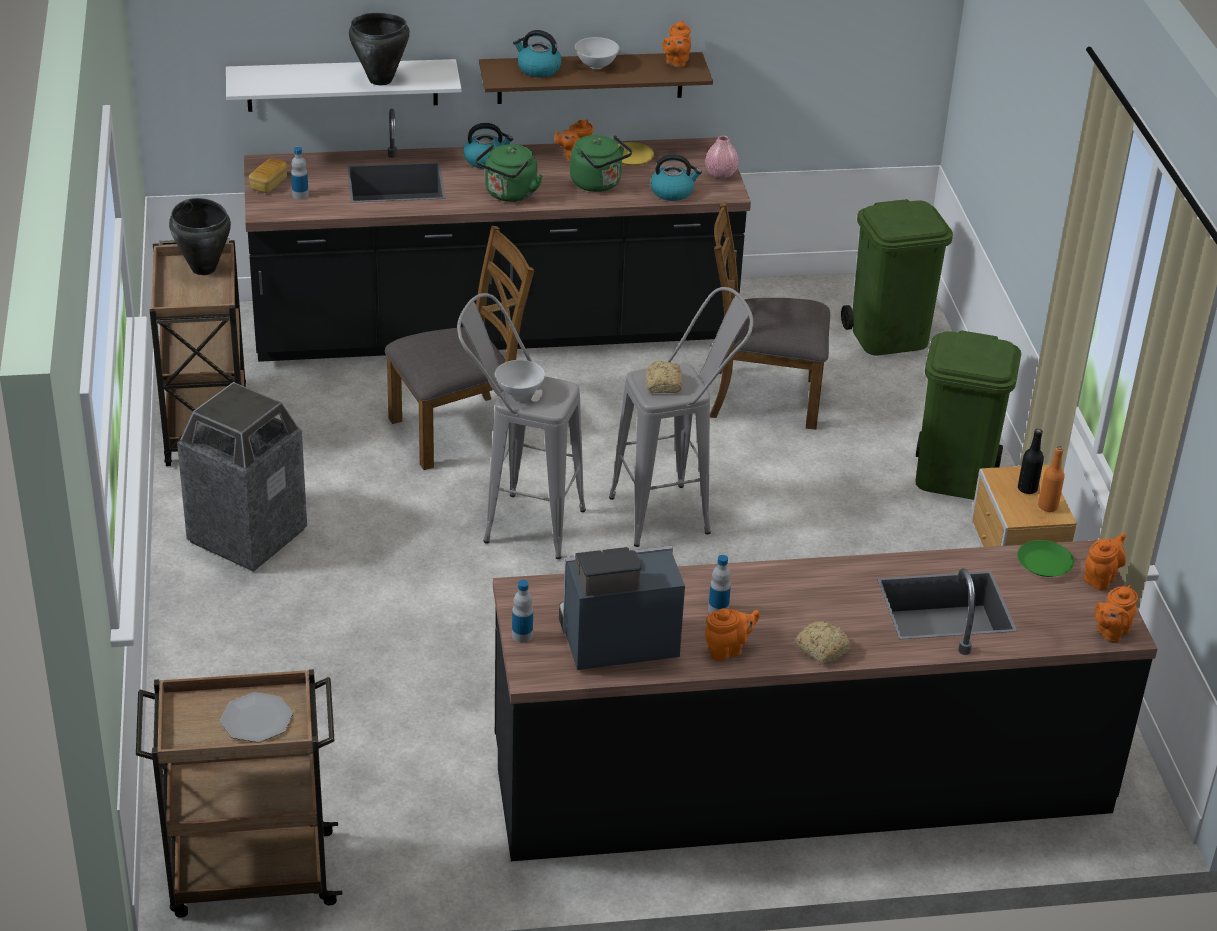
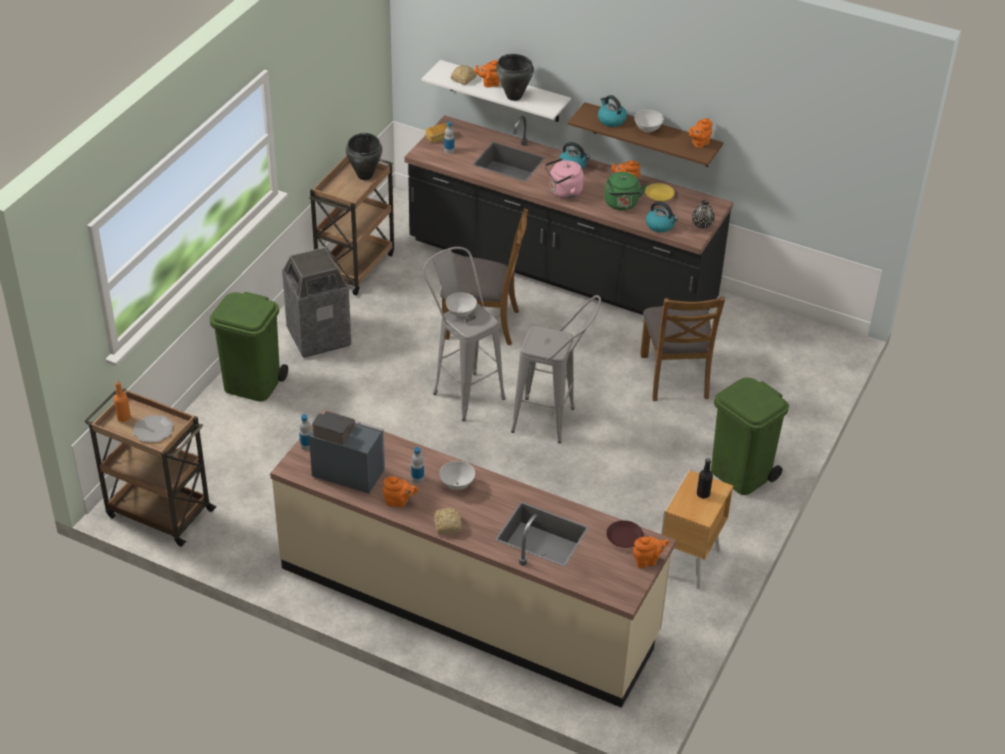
camera: 35 degrees right, 5 degrees up
green kettle [476,144,543,202] -> pink kettle [545,158,584,199]
black counter [493,540,1158,861] -> beige counter [270,409,676,708]
bread [646,361,682,393] -> bread moved to [451,65,477,85]
pink vase [705,135,738,179] -> black vase [692,200,715,229]
brown chair [710,203,830,430] -> brown chair turned 135 degrees counterclockwise [640,296,725,401]
green trash can [841,199,953,355] -> green trash can moved to [210,292,288,402]
green plate [1017,540,1074,577] -> brown plate [606,520,644,548]
orange bottle [1038,446,1065,512] -> orange bottle moved to [114,381,131,422]
orange teapot [1095,585,1138,643] -> orange teapot moved to [475,60,500,88]
none -> white bowl [440,461,475,490]

